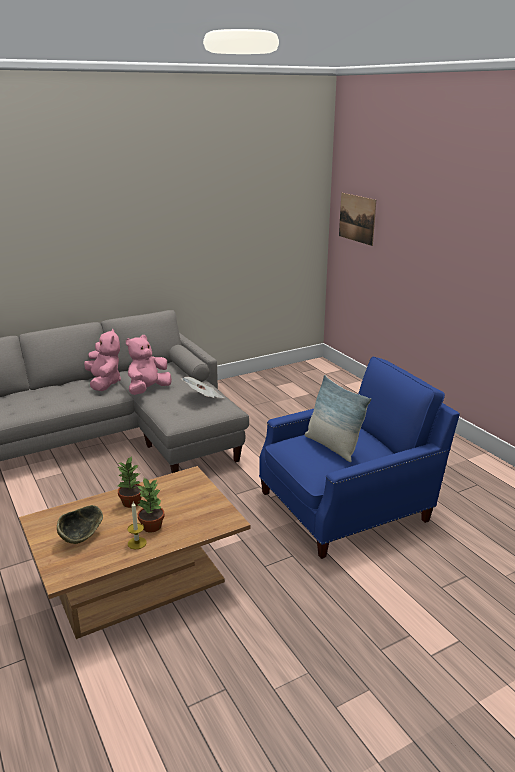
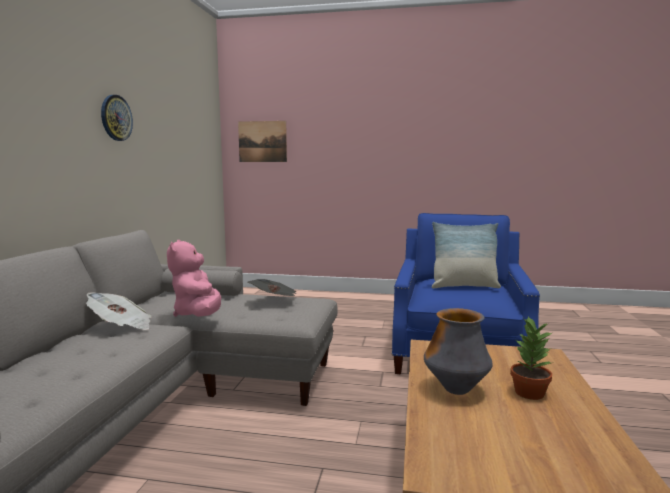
camera: 50 degrees left, 15 degrees down
bowl [57,505,103,544] -> none
pink plush toy [84,329,121,391] -> newspaper [86,292,152,330]
potted plant [118,457,142,508] -> vase [424,308,493,395]
candle [128,502,147,549] -> none
none -> wall clock [101,95,133,141]

